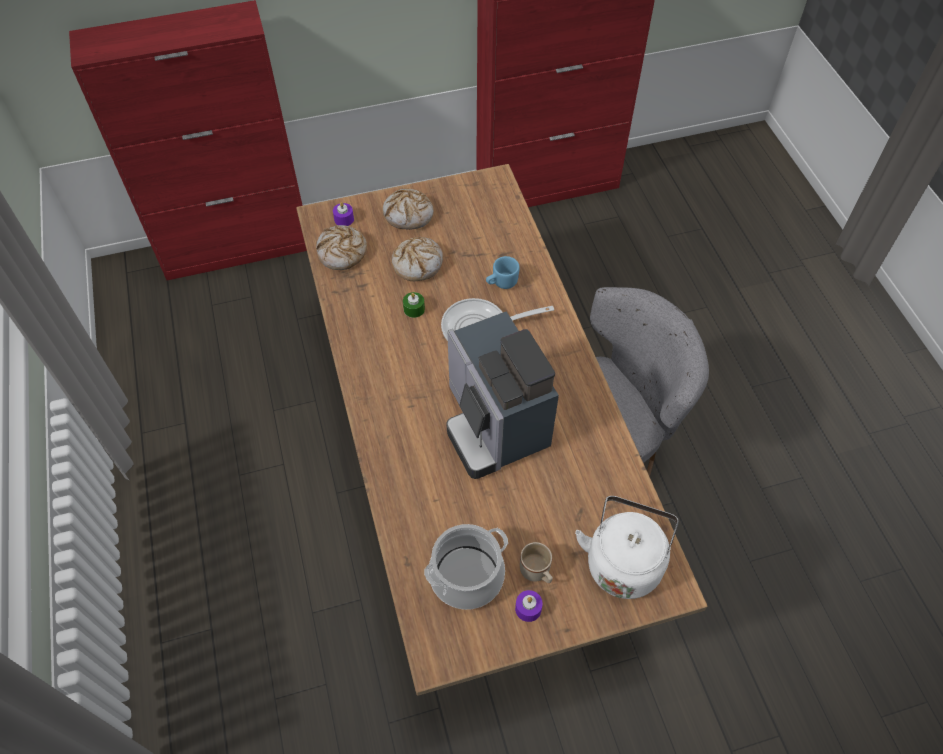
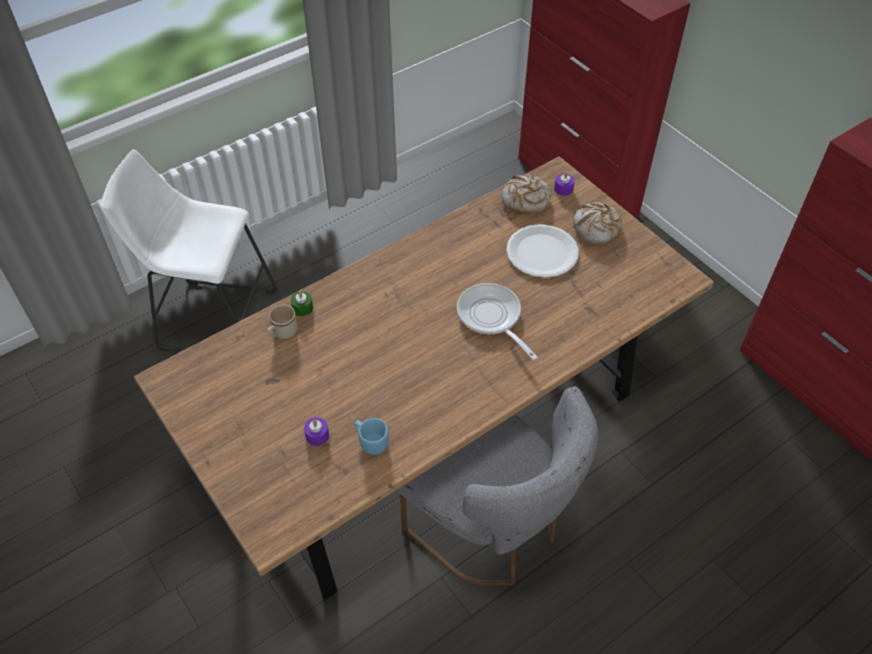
camera: 70 degrees right, 5 degrees down
bread [392,237,443,281] -> white plate [506,224,579,278]
green candle [403,292,425,318] -> green candle moved to [291,291,313,316]
cooking pot [424,524,508,610] -> none
coffee machine [447,311,559,479] -> none
blue mug [486,256,520,289] -> blue mug moved to [355,418,389,455]
purple candle [515,590,543,622] -> purple candle moved to [304,417,329,446]
beige mug [520,542,553,583] -> beige mug moved to [267,304,298,339]
white kettle [575,496,679,599] -> none
none -> white stool [101,149,277,351]

